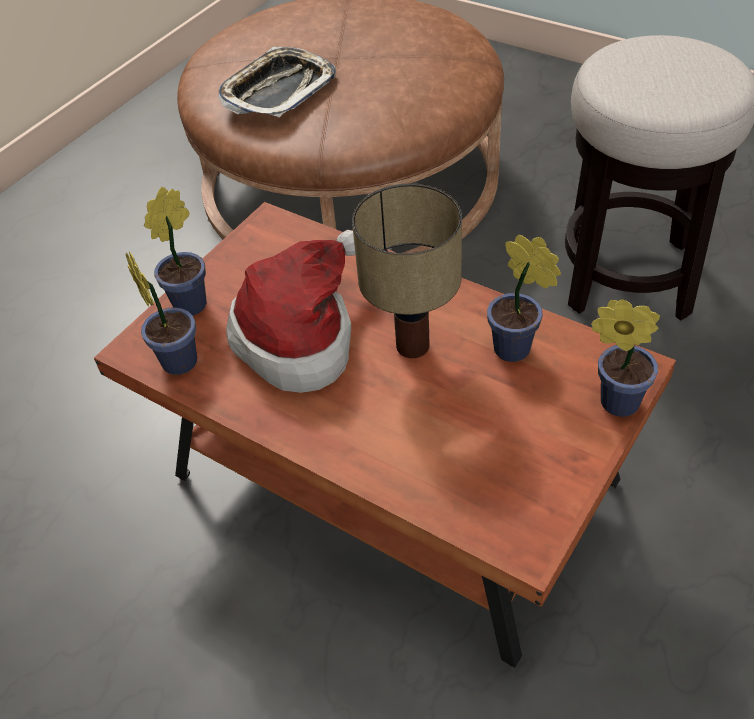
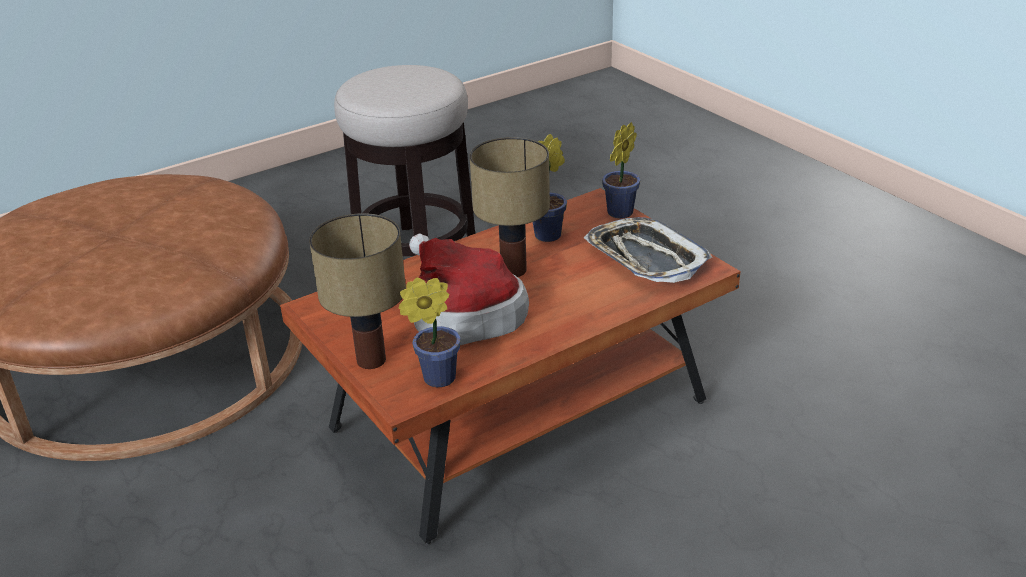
camera: 70 degrees left, 15 degrees down
potted plant [144,187,207,315] -> table lamp [309,213,406,369]
tray [218,47,336,118] -> tray moved to [584,217,712,283]

